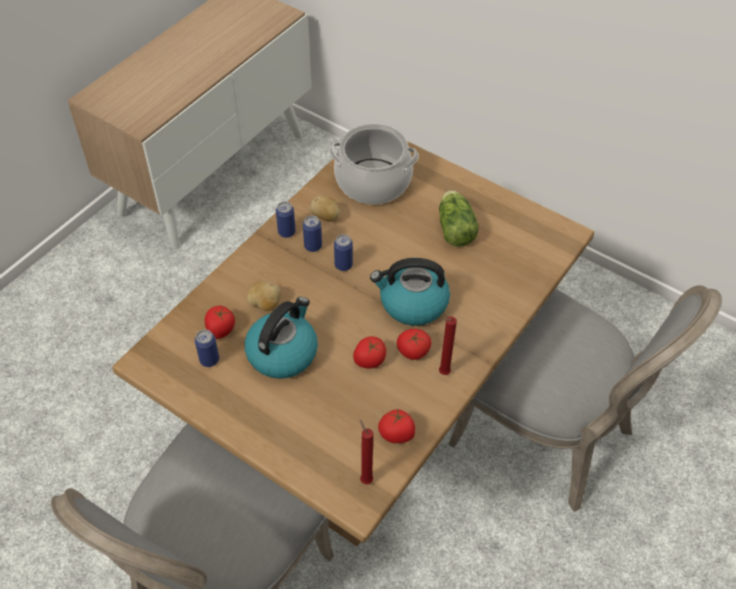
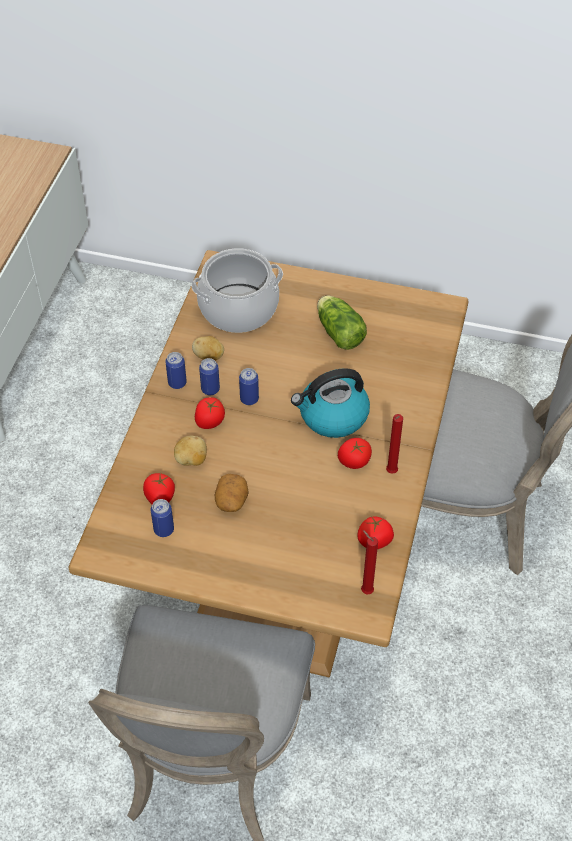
camera: 20 degrees left, 0 degrees up
kettle [245,297,318,379] -> potato [215,474,249,512]
tomato [353,336,386,369] -> tomato moved to [195,397,225,429]

